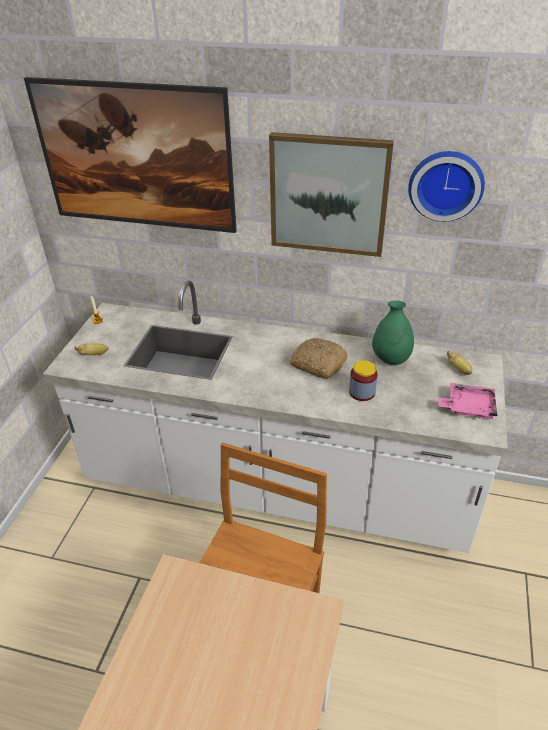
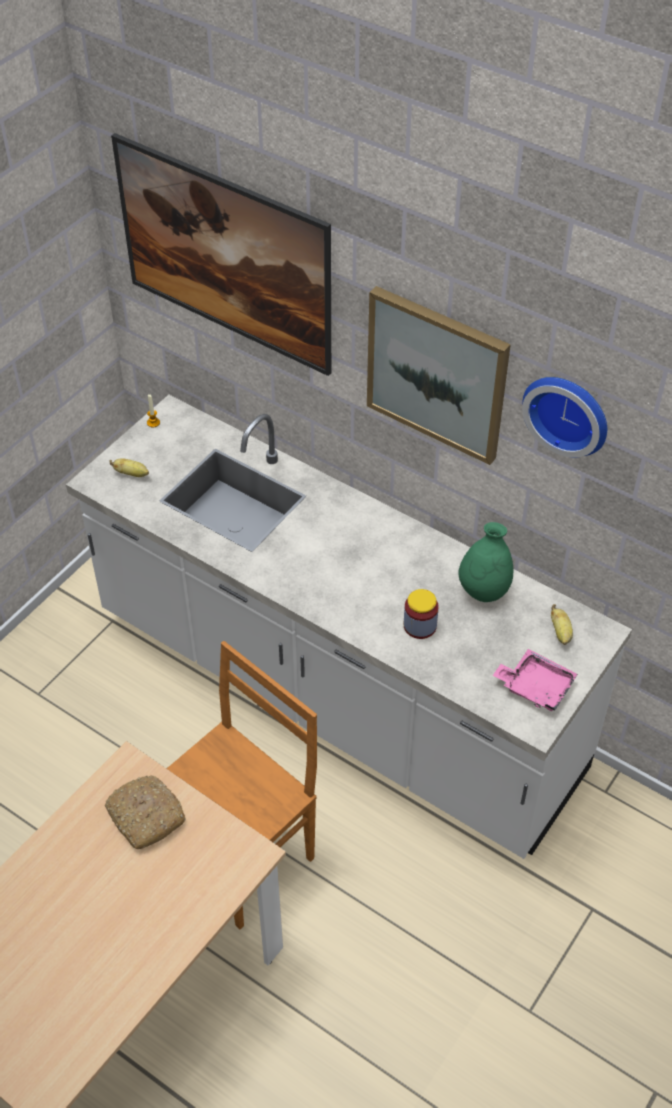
camera: 20 degrees right, 10 degrees up
bread [290,338,347,379] -> bread moved to [104,775,186,849]

